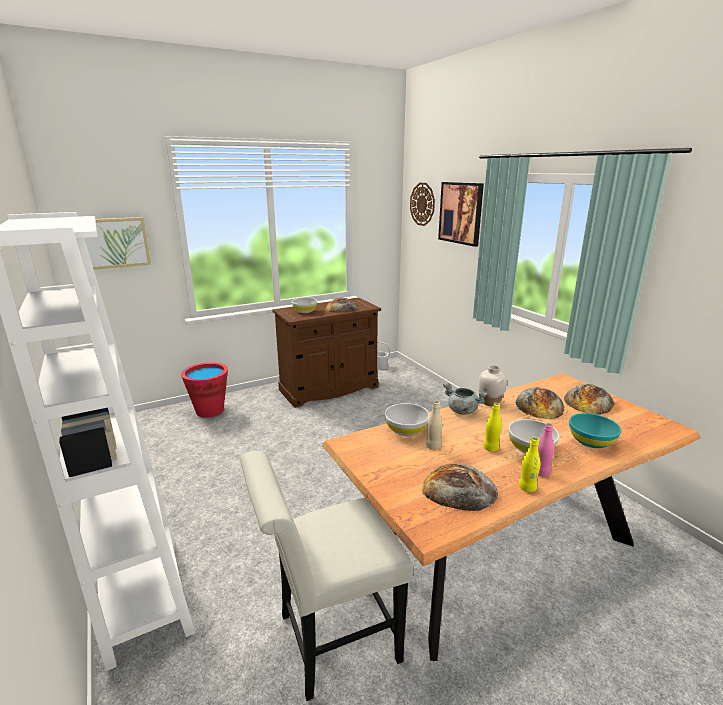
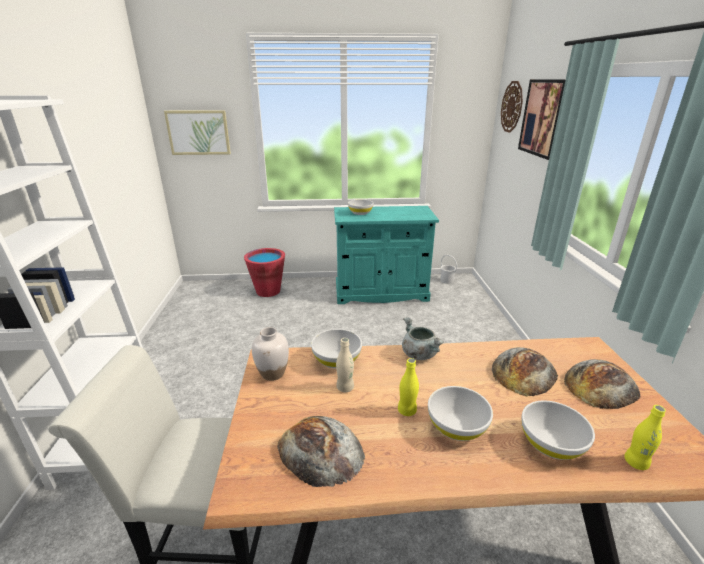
camera: 25 degrees right, 5 degrees up
brown cabinet [272,298,381,408] -> turquoise cabinet [334,206,439,304]
bread [326,298,359,313] -> none
white vase [478,365,507,406] -> white vase moved to [252,327,289,381]
yellow bottle [519,437,541,492] -> yellow bottle moved to [624,405,666,470]
pink bottle [538,423,554,476] -> none
turquoise bowl [569,413,621,448] -> white bowl [521,400,595,460]

